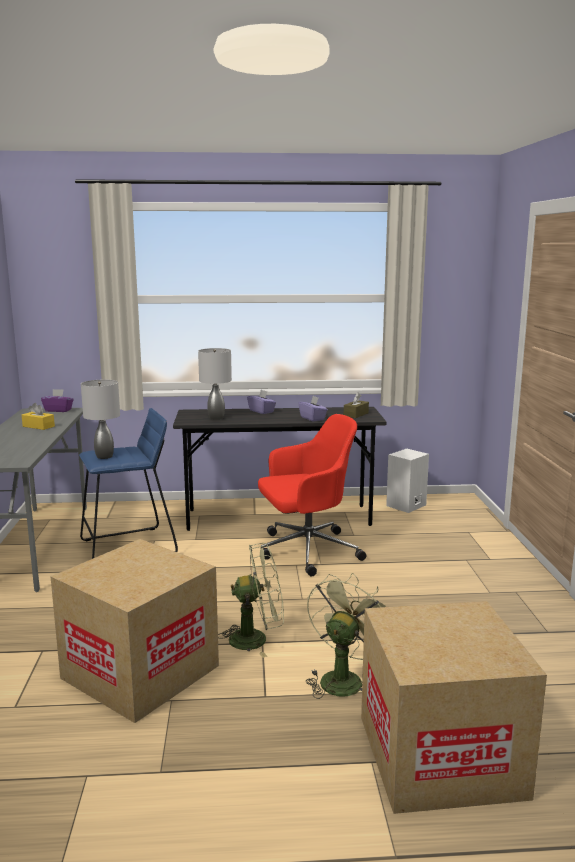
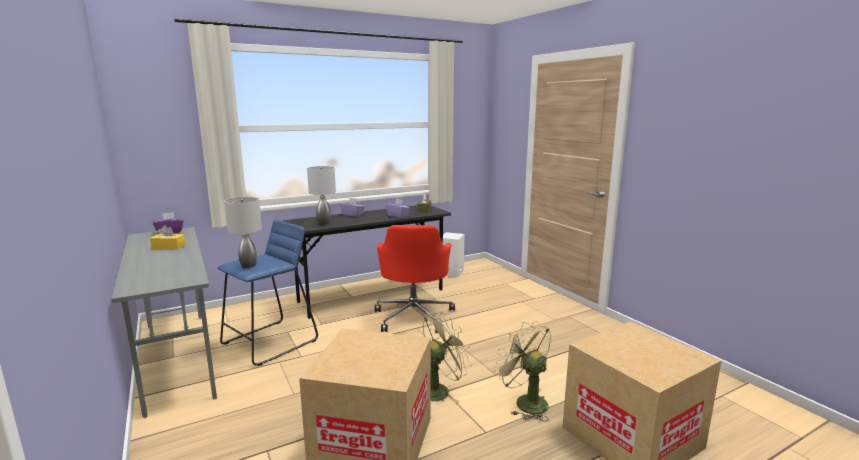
camera: 25 degrees left, 0 degrees up
red office chair [258,414,366,576] -> red office chair turned 135 degrees clockwise [375,225,455,333]
green fan [306,573,386,699] -> green fan turned 45 degrees counterclockwise [493,321,551,421]

